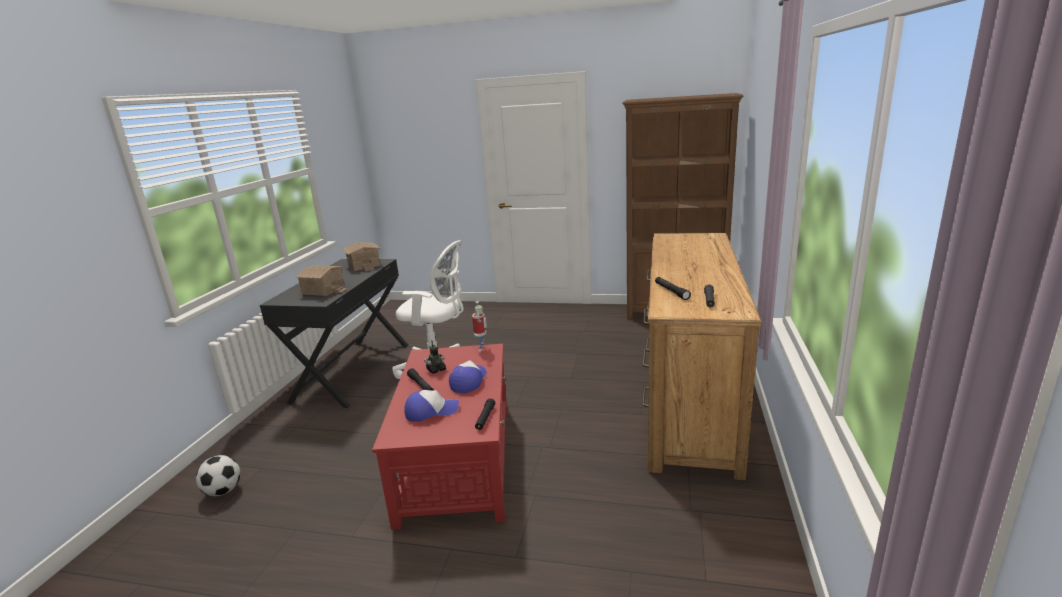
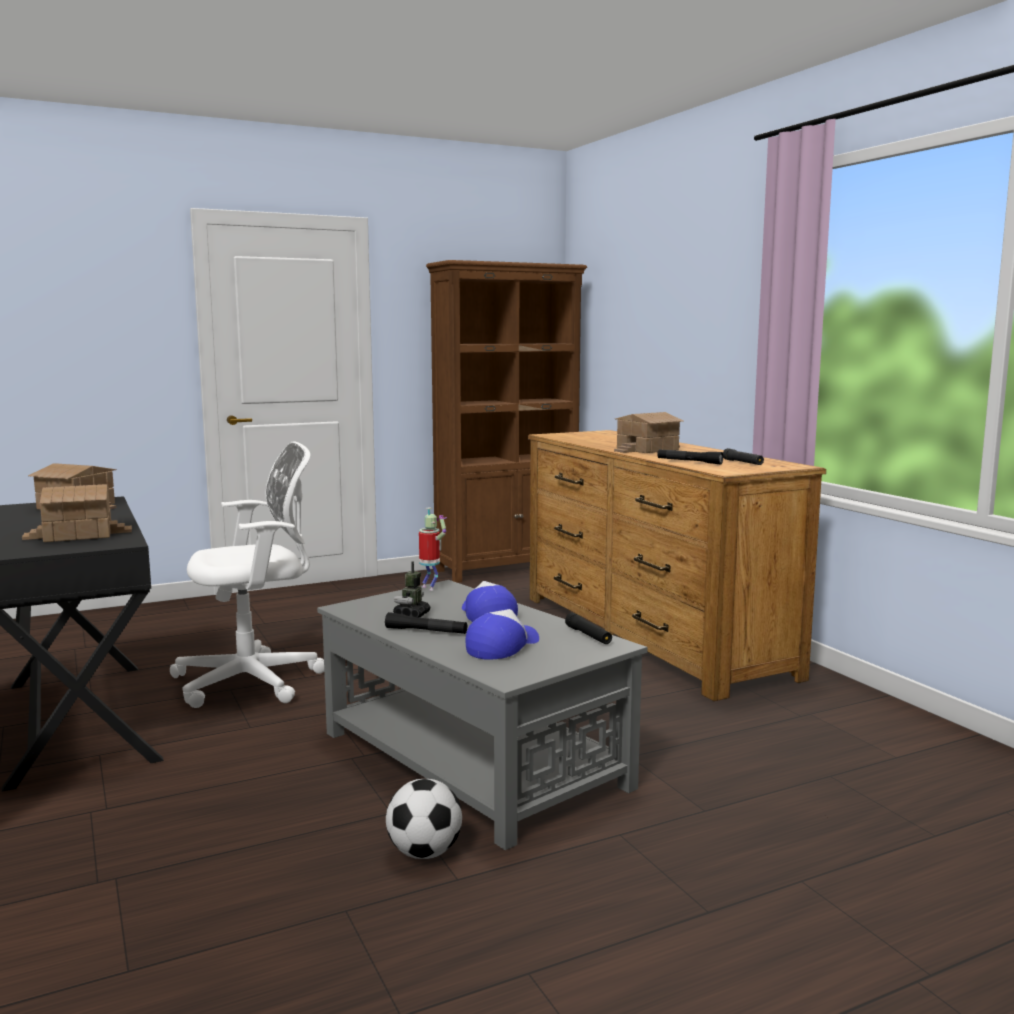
camera: 40 degrees left, 10 degrees down
football [196,455,240,496] -> football moved to [386,779,462,859]
red coffee table [372,344,507,530] -> grey coffee table [317,580,648,850]
none -> toy house [614,412,683,453]

